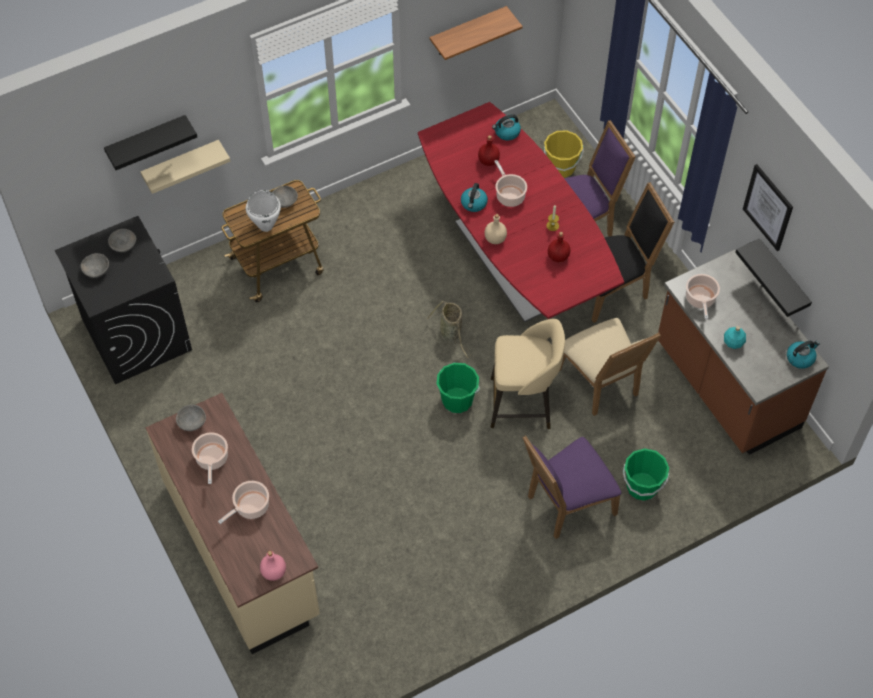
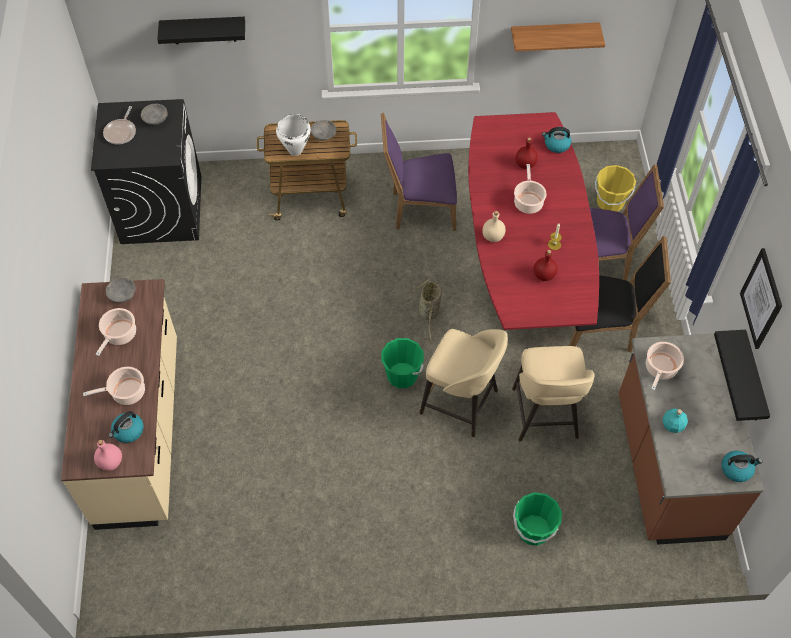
camera: 25 degrees right, 0 degrees up
grey bowl [81,253,109,278] -> frying pan [103,106,136,145]
beige shelf [140,140,231,194] -> none
kettle [461,183,488,212] -> kettle moved to [108,411,144,443]
purple chair [523,435,621,539] -> purple chair moved to [381,112,457,231]
beige chair [560,318,661,416] -> beige stool [512,346,595,441]

